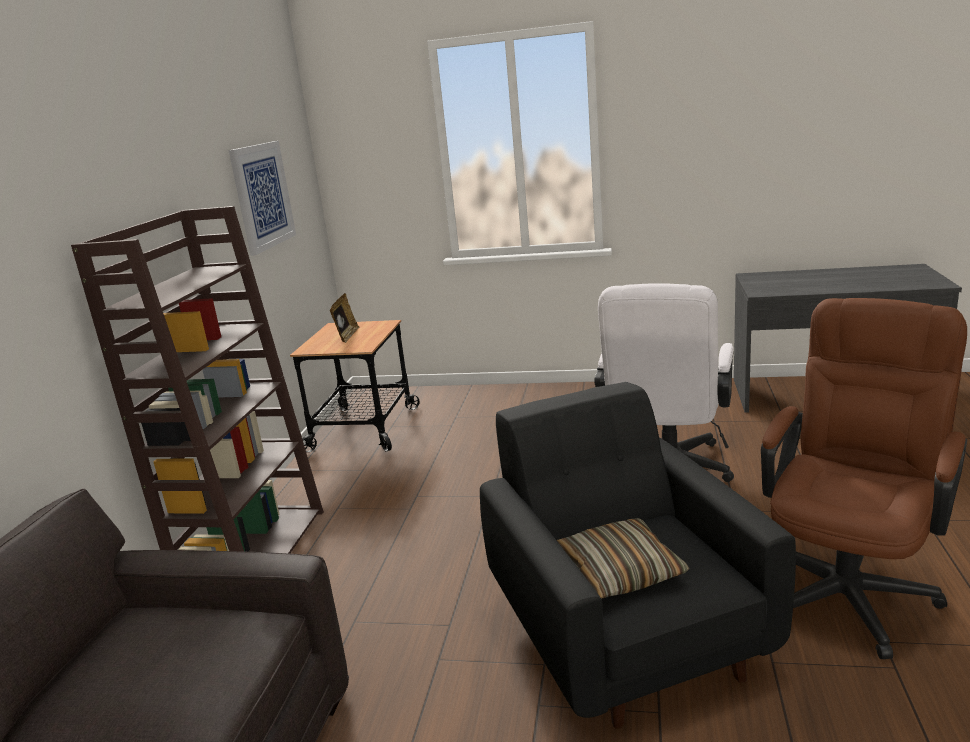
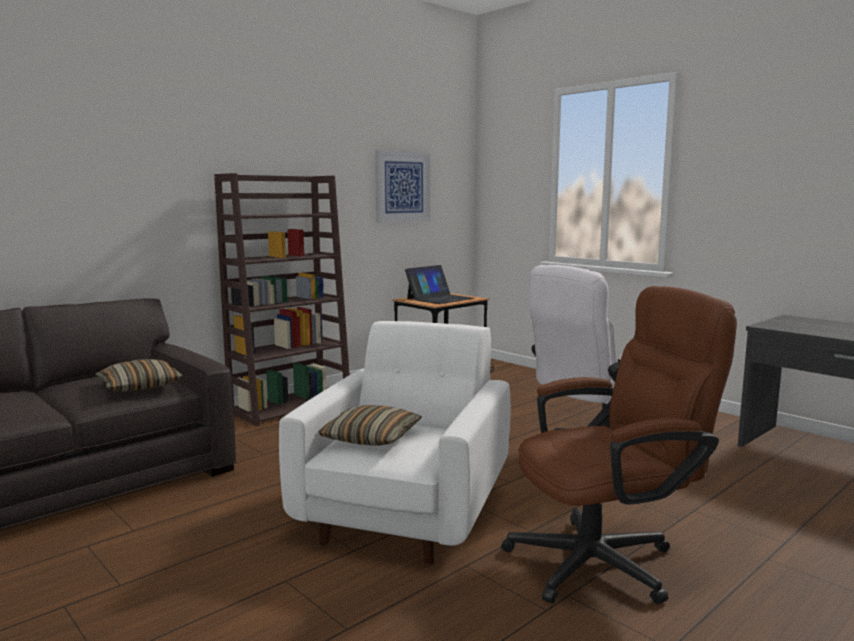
camera: 35 degrees right, 10 degrees down
picture frame [330,293,359,343] -> laptop [405,265,474,304]
black armchair [480,382,796,729] -> white armchair [279,321,511,564]
none -> pillow [96,359,182,391]

